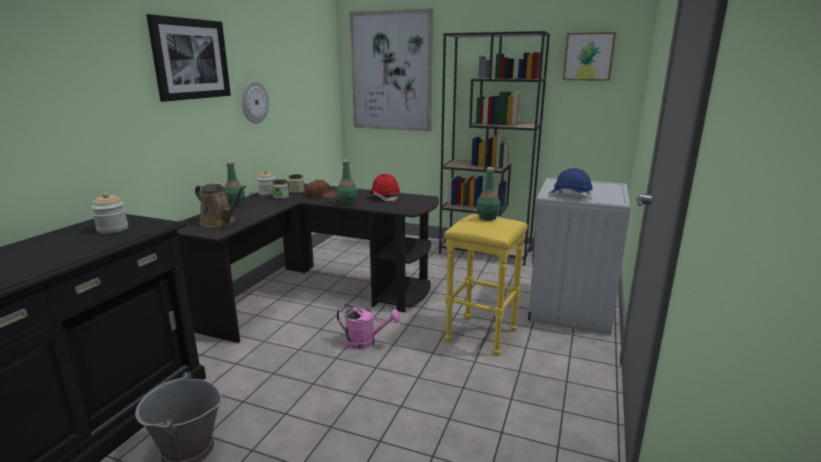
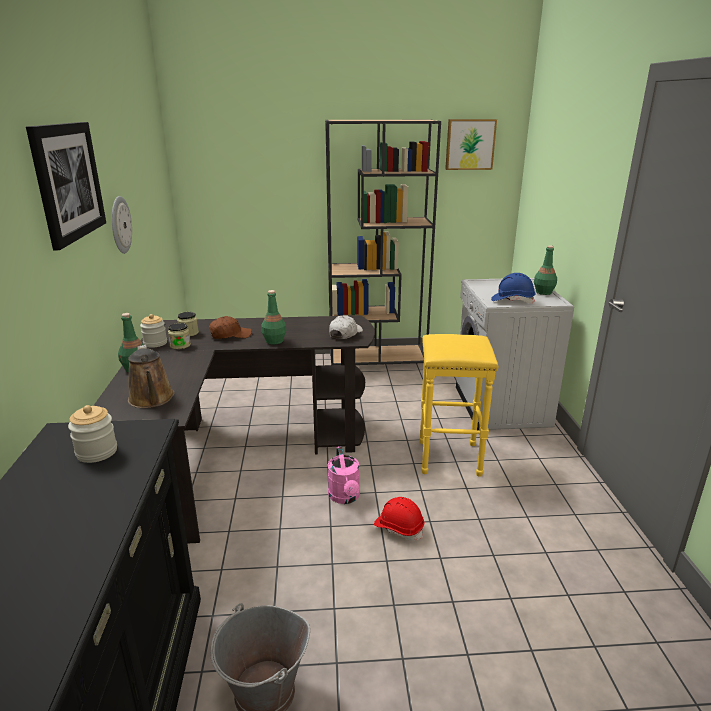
camera: 25 degrees left, 5 degrees up
brown watering can [195,184,246,227] -> brown watering can turned 60 degrees clockwise [128,345,175,408]
pink watering can [337,304,401,349] -> pink watering can turned 90 degrees clockwise [328,446,360,504]
picture [350,8,433,131] -> none
red hard hat [370,174,400,202] -> red hard hat moved to [374,497,424,541]
green bottle [476,167,501,221] -> green bottle moved to [534,246,557,295]
none -> white cap [329,315,363,339]

